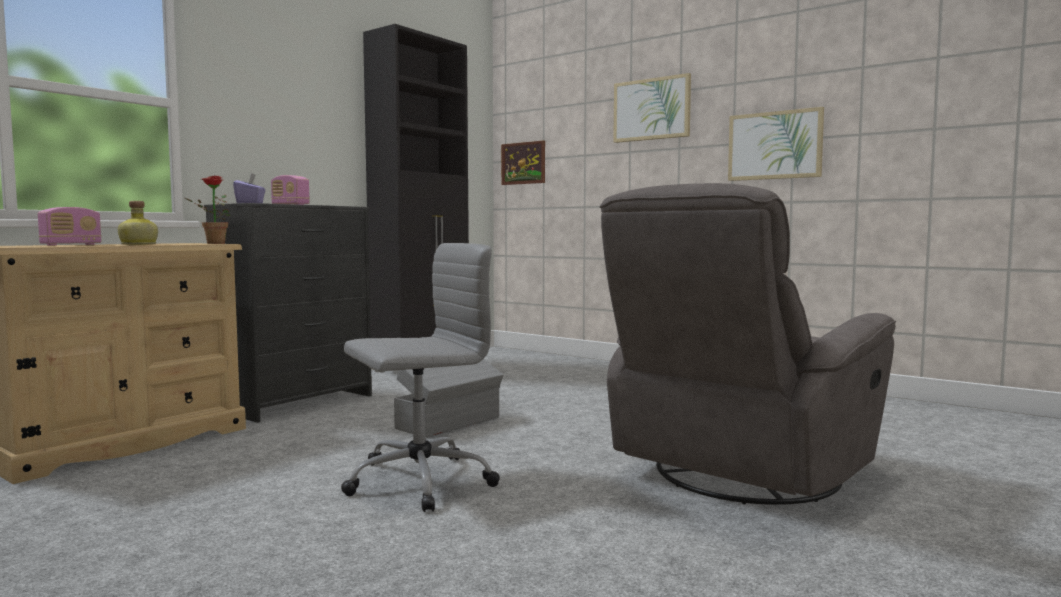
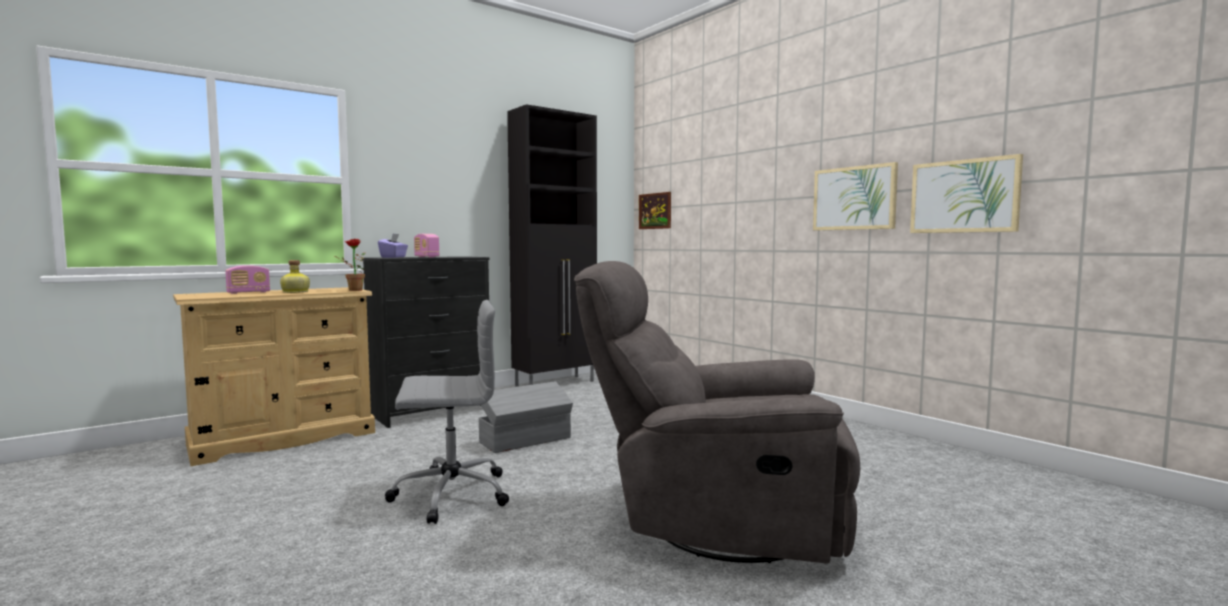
camera: 15 degrees right, 0 degrees up
grey armchair [600,183,896,505] -> grey armchair turned 45 degrees clockwise [574,261,860,564]
picture [613,73,691,143] -> picture moved to [910,154,1023,233]

